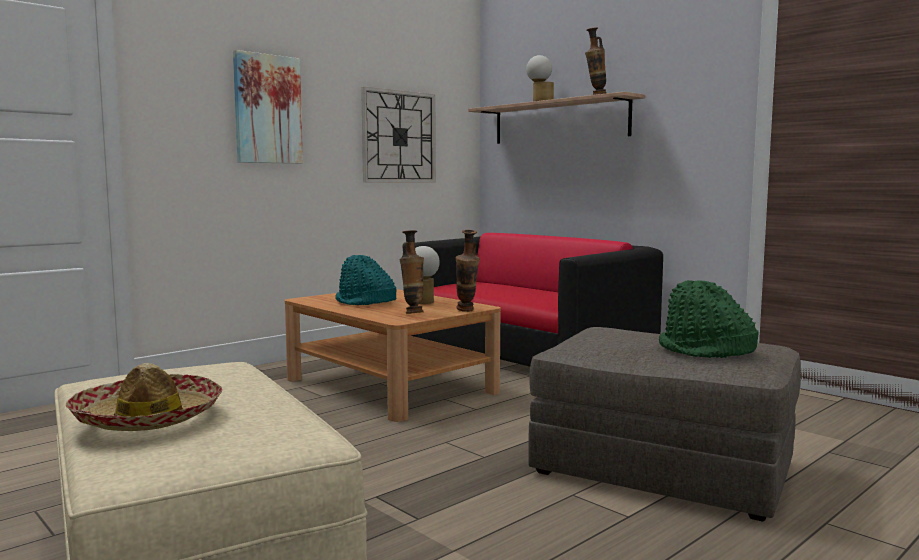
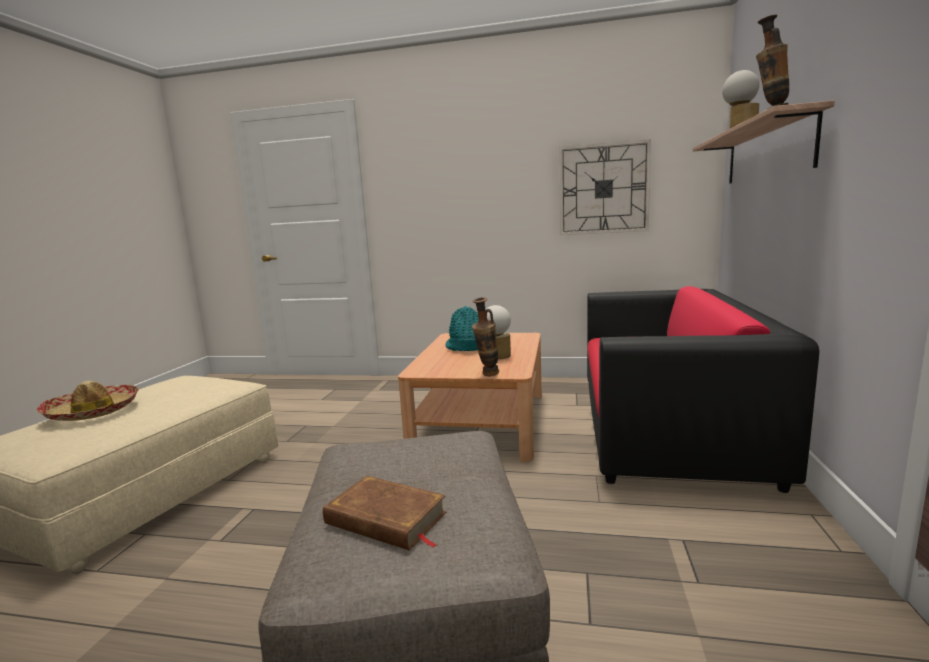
camera: 55 degrees right, 5 degrees up
picture [233,50,303,164] -> none
vase [399,230,424,314] -> none
green hat [659,280,759,358] -> brown book [323,476,447,550]

